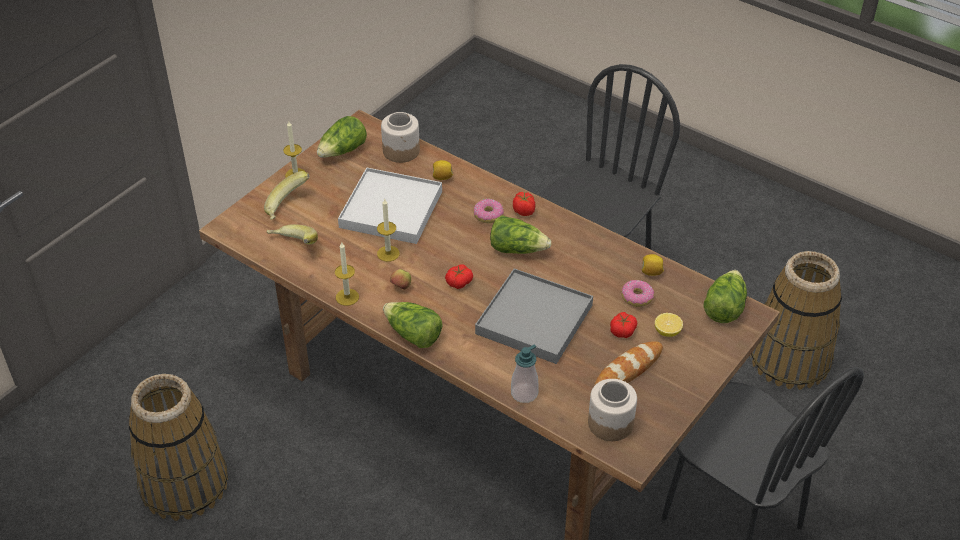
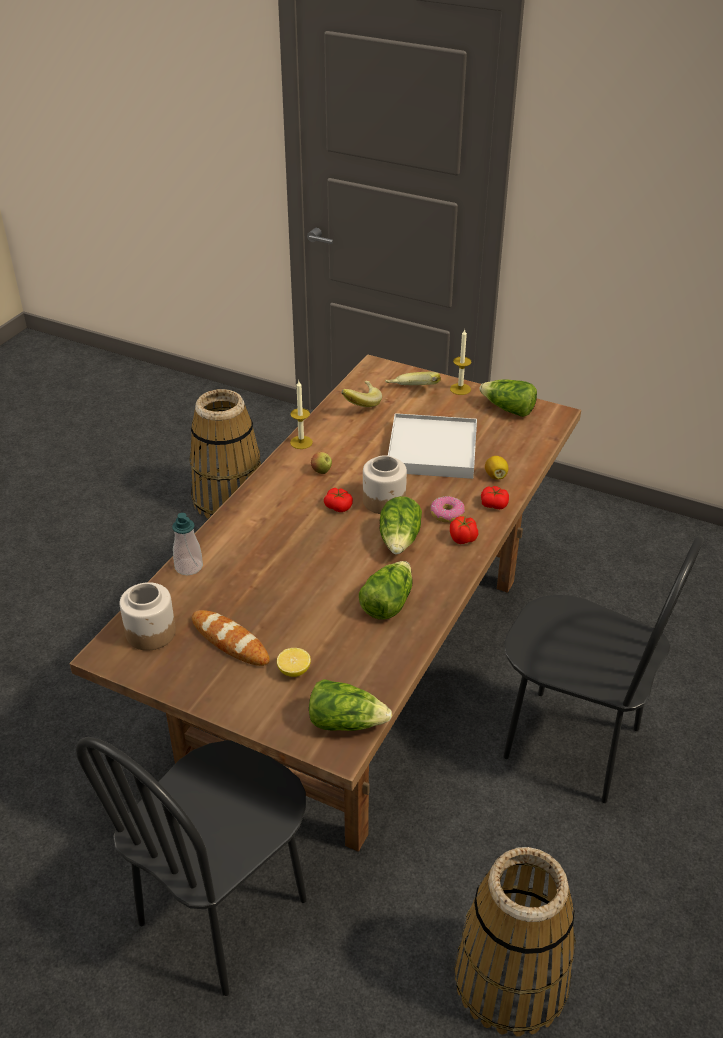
camera: 80 degrees right, 5 degrees down
candle [377,198,400,262] -> none
jar [381,112,420,163] -> jar moved to [363,455,407,514]
lettuce [383,302,442,348] -> lettuce moved to [359,561,412,619]
grey tray [475,268,593,364] -> none
tomato [610,312,637,338] -> tomato moved to [481,486,509,509]
donut [622,280,654,307] -> none
lemon [642,254,664,276] -> none

